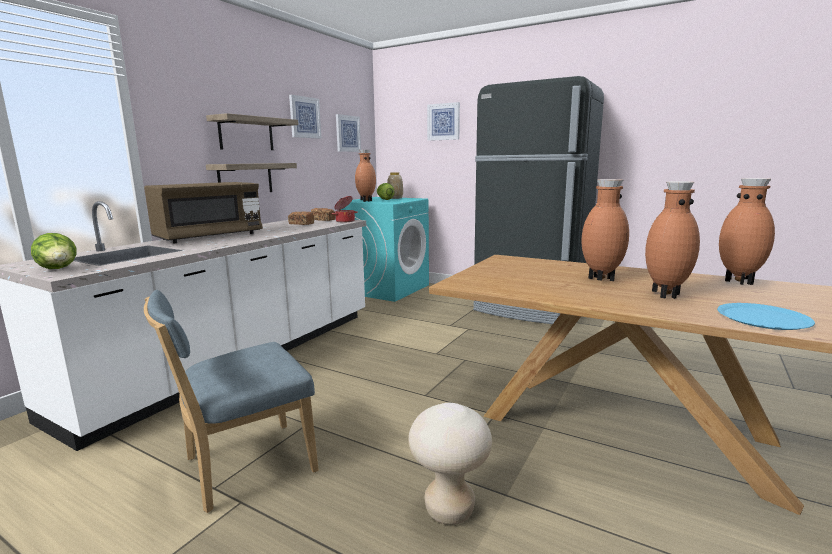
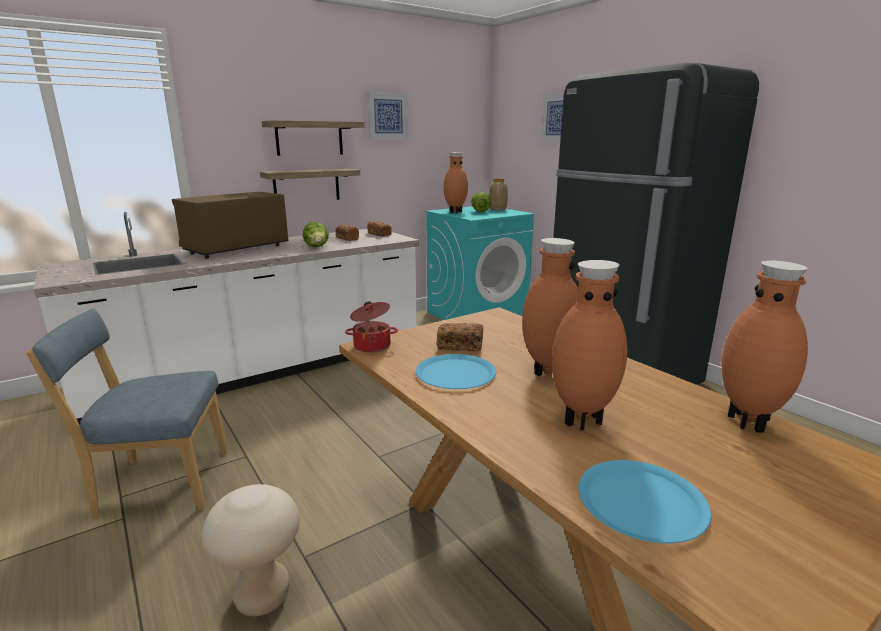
camera: 25 degrees right, 5 degrees up
lettuce [31,233,77,269] -> lettuce moved to [303,222,329,247]
brown microwave [144,182,263,243] -> brown microwave turned 150 degrees clockwise [172,192,288,259]
cooking pot [332,196,358,223] -> cooking pot moved to [345,302,398,353]
picture [336,114,361,152] -> none
none -> blue plate [416,354,496,389]
none -> bread [437,323,483,351]

